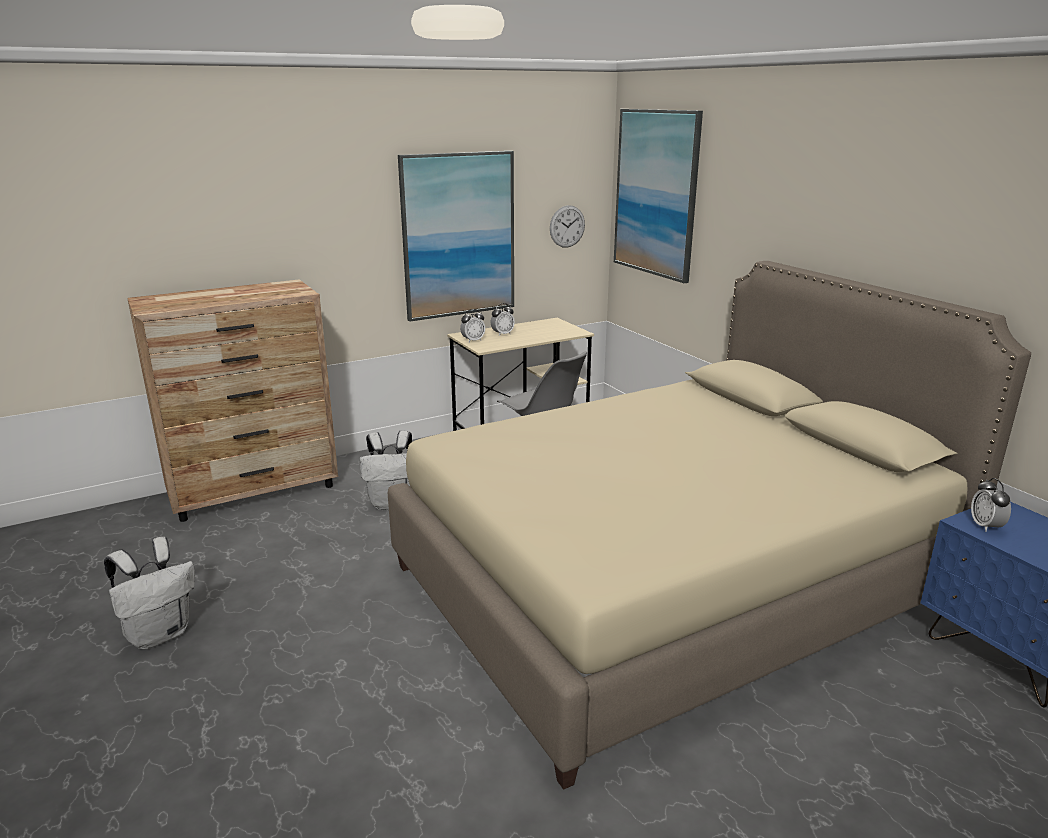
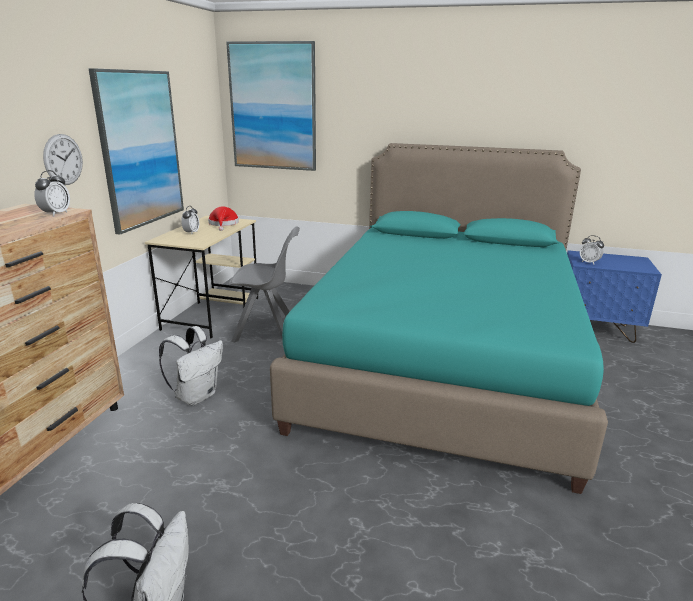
camera: 45 degrees left, 0 degrees up
beige bed [388,261,1031,790] -> turquoise bed [270,143,608,494]
alarm clock [460,309,485,342] -> alarm clock moved to [34,170,70,216]
wall clock [550,205,585,248] -> wall clock moved to [43,134,83,185]
none -> red hat [208,206,239,231]

